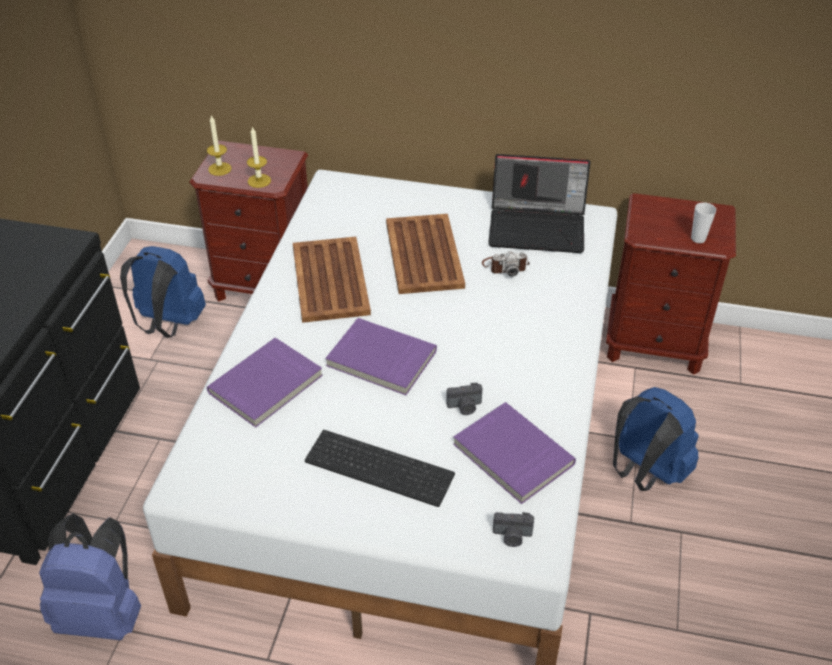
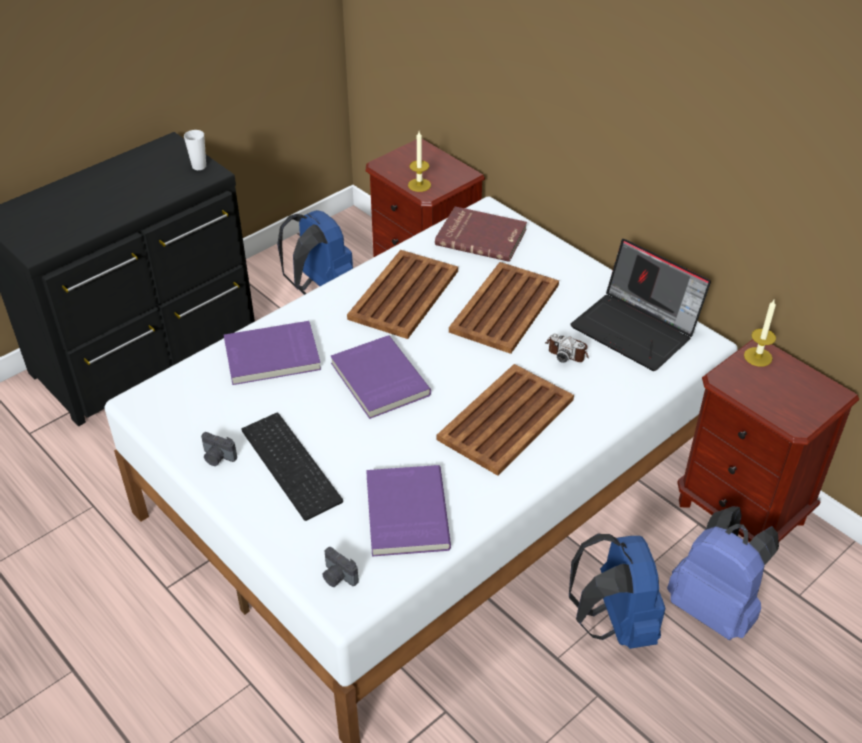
camera: 35 degrees right, 0 degrees up
blue backpack [39,514,141,640] -> blue backpack moved to [667,506,779,640]
candle [207,115,231,176] -> candle moved to [744,300,776,366]
camera [446,383,482,415] -> camera moved to [201,432,237,466]
cup [691,202,717,243] -> cup moved to [184,130,206,170]
none -> red book [435,206,527,262]
none -> brown tray [437,364,574,476]

